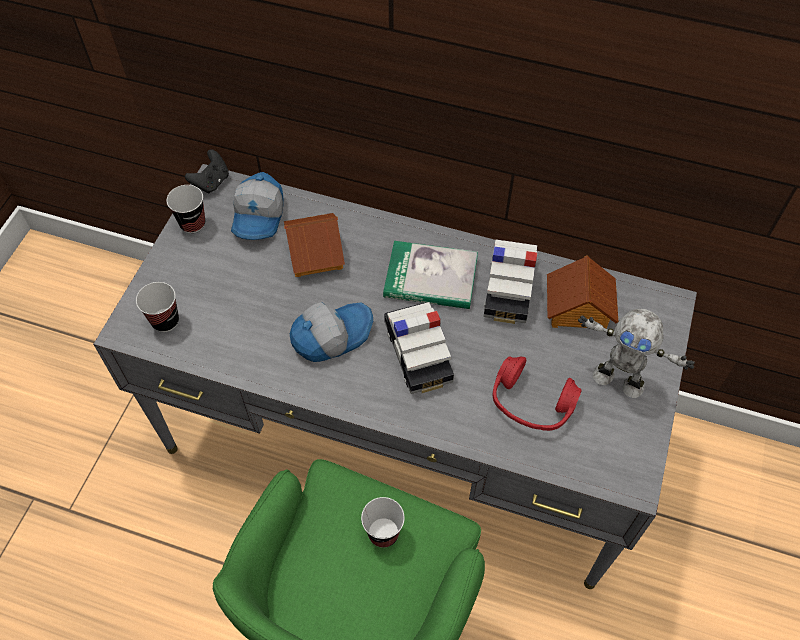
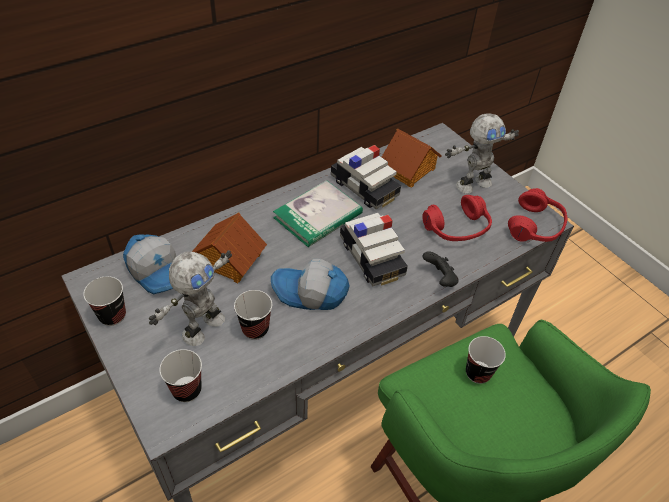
camera: 55 degrees left, 10 degrees down
black game controller [185,149,229,193] -> black game controller moved to [422,251,459,287]
cap [290,302,373,362] -> cap turned 90 degrees counterclockwise [271,259,350,310]
toy car [384,302,454,394] -> toy car turned 45 degrees clockwise [340,213,408,287]
none -> toy robot [149,250,232,346]
none -> cup [234,290,272,340]
none -> red headphones [508,188,567,242]

